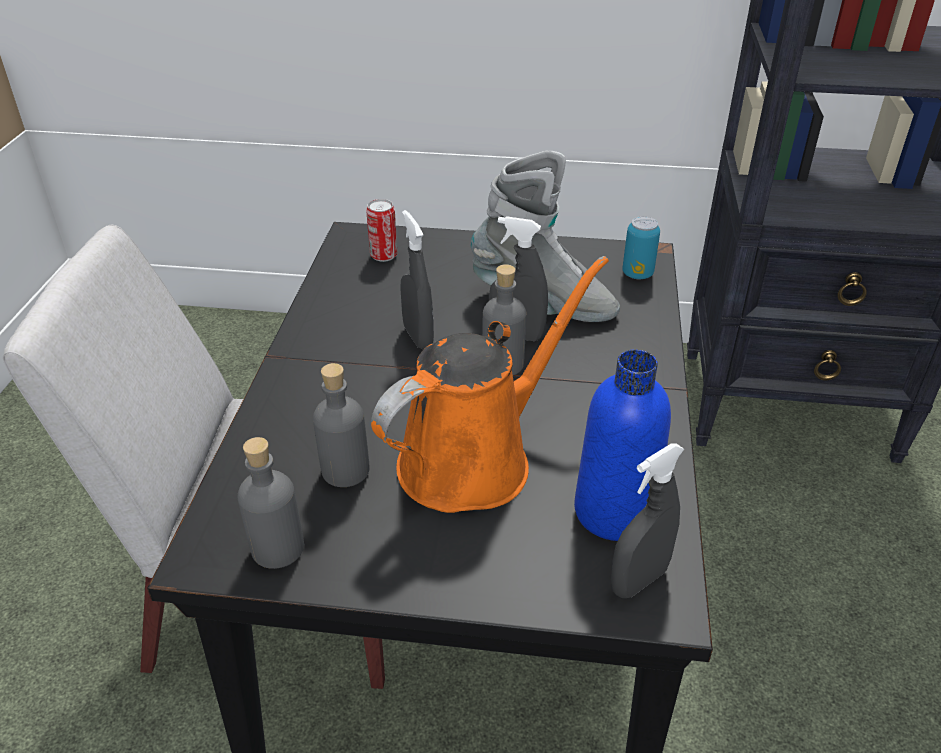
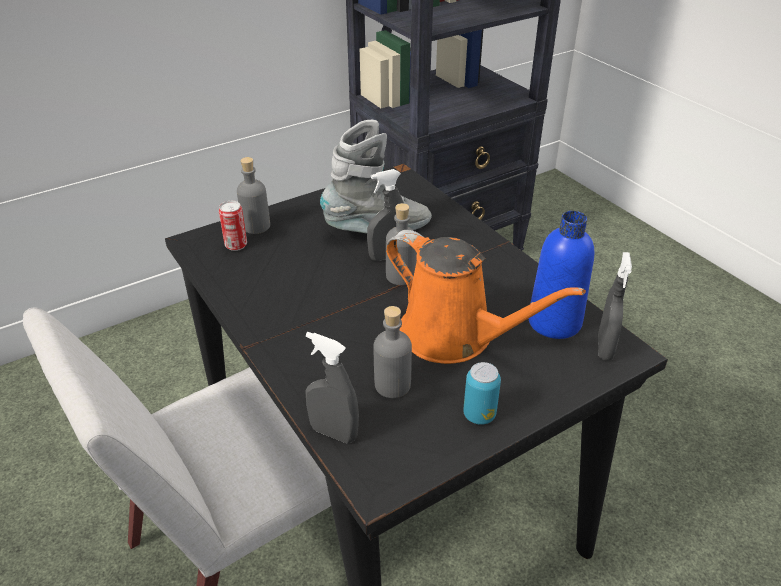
camera: 40 degrees left, 0 degrees up
grey bottle [237,437,304,569] -> grey bottle moved to [237,157,270,234]
orange watering can [371,256,609,513] -> orange watering can turned 120 degrees clockwise [386,230,586,364]
grey spray bottle [400,210,434,349] -> grey spray bottle moved to [306,332,359,443]
can [622,216,660,279] -> can moved to [463,362,501,425]

